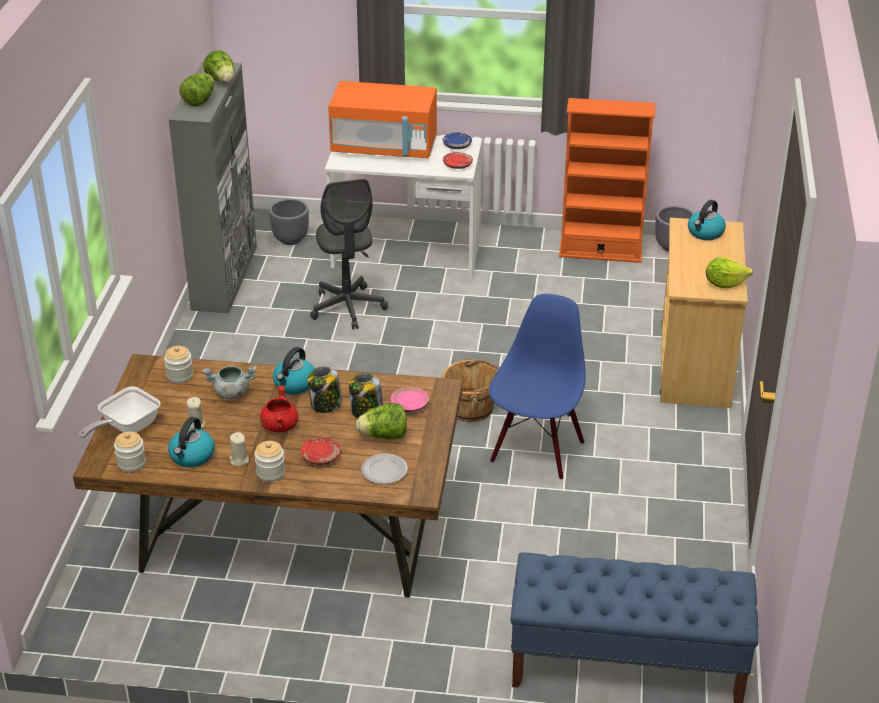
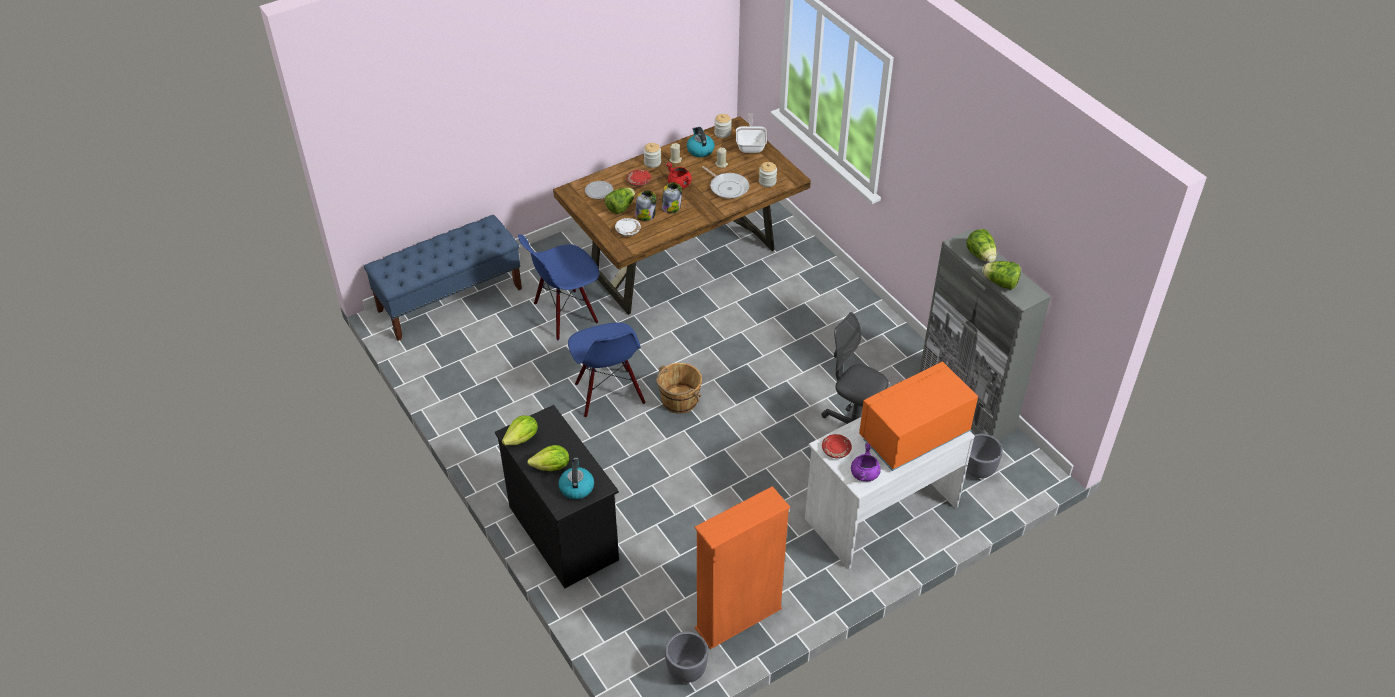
camera: 140 degrees right, 10 degrees up
grey cooking pot [202,366,257,399] -> frying pan [702,166,749,199]
kettle [273,347,315,394] -> none
pink plate [391,387,429,412] -> white plate [615,218,641,236]
blue plate [443,133,472,149] -> purple cooking pot [851,443,881,481]
beige dresser [660,218,748,408] -> black dresser [495,405,619,588]
none -> blue chair [518,234,599,340]
none -> lettuce [527,445,569,471]

